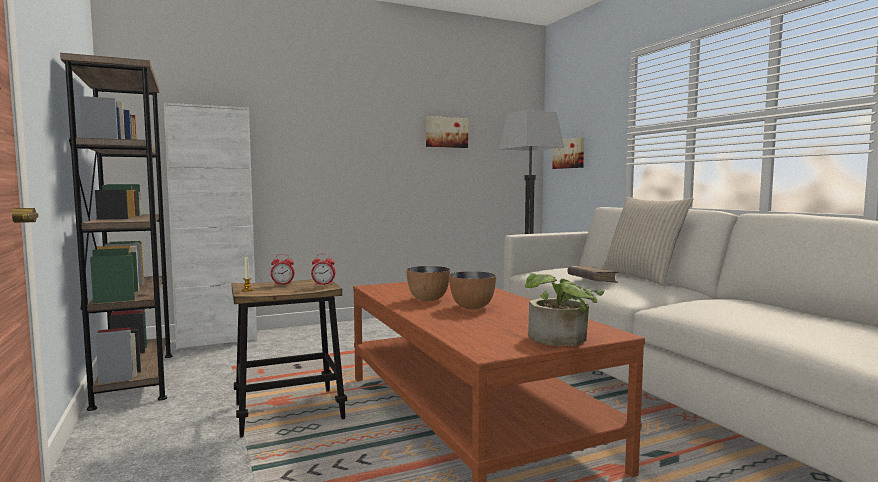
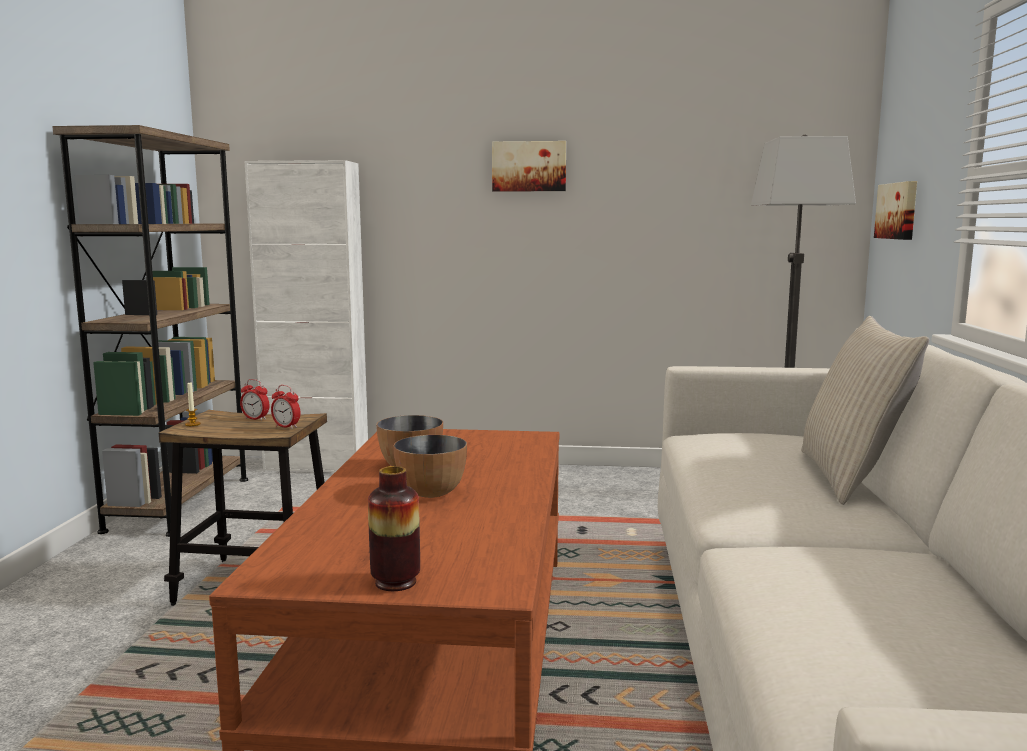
camera: 30 degrees right, 5 degrees up
picture [426,116,468,148] -> picture moved to [492,141,566,192]
potted plant [525,273,605,346] -> vase [368,466,420,591]
brown book [568,266,618,283] -> none

